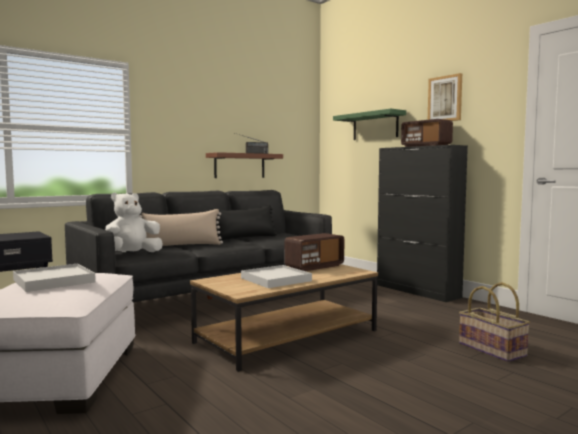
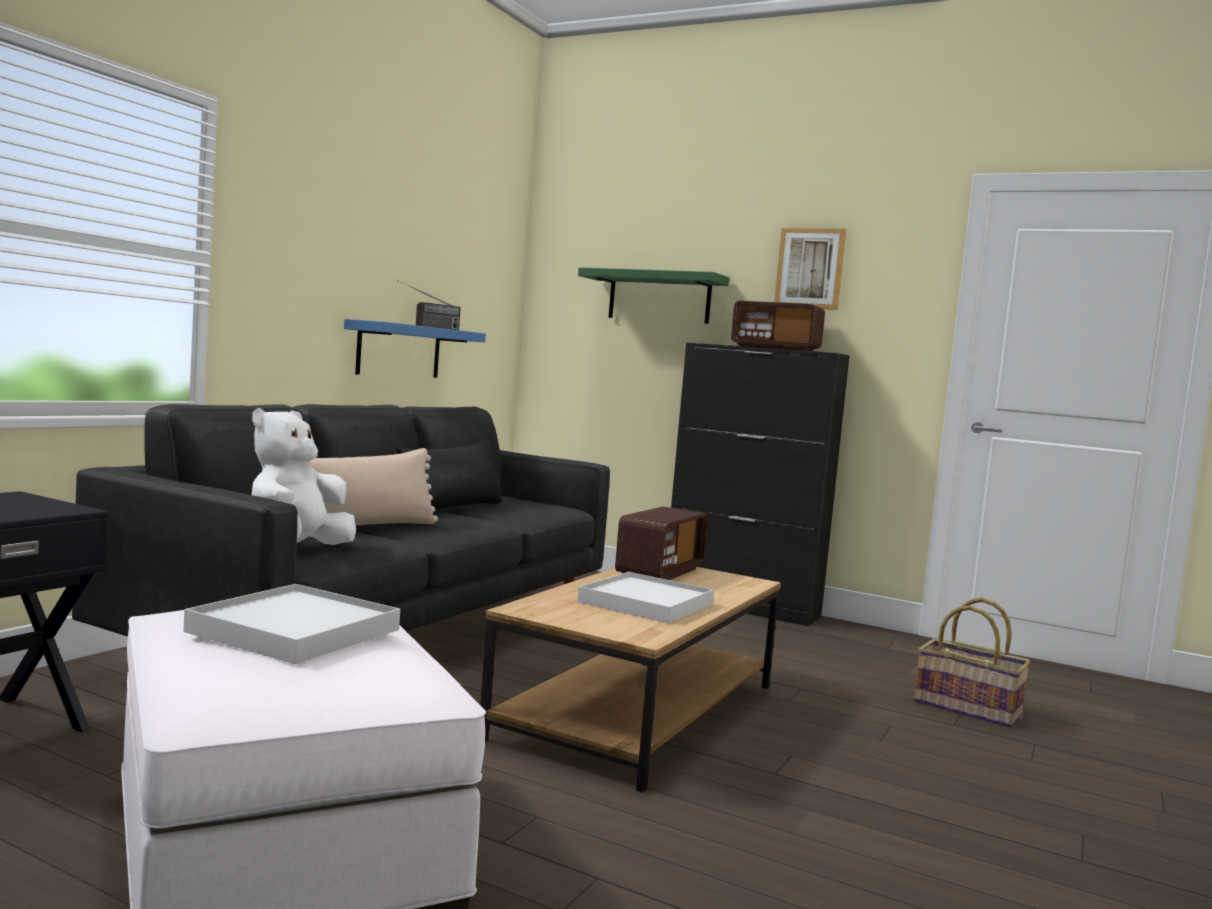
camera: 25 degrees left, 0 degrees up
brown shelf [206,152,283,178] -> blue shelf [344,319,486,378]

